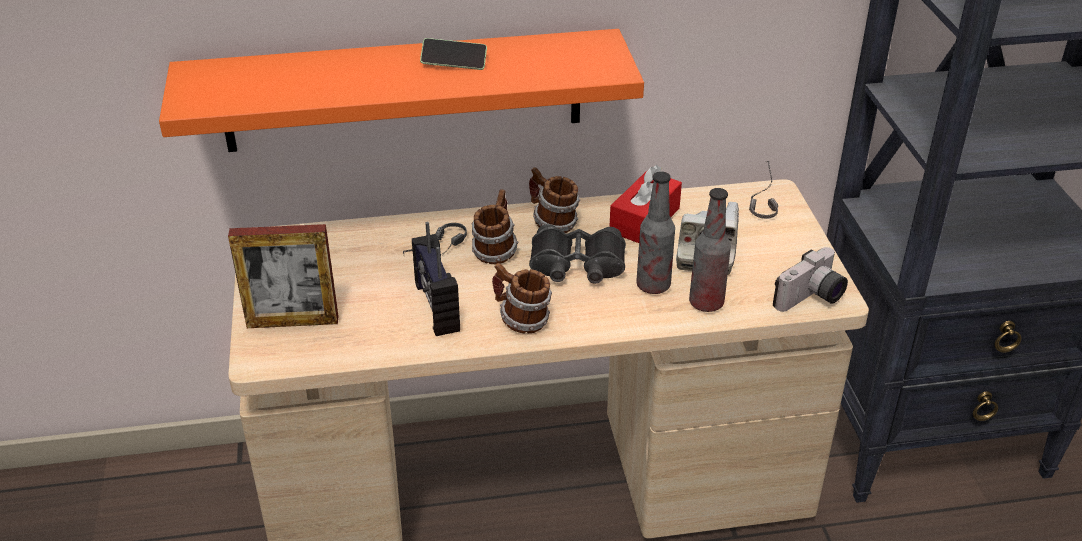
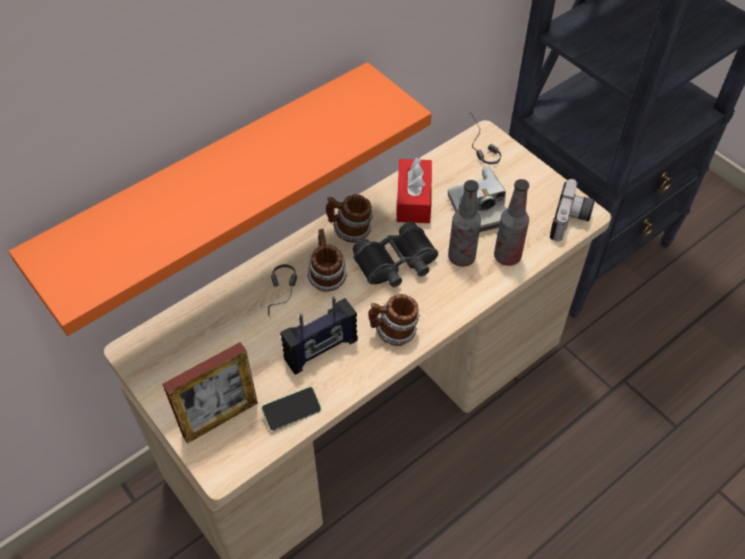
camera: 30 degrees left, 15 degrees up
radio [412,222,460,336] -> radio turned 75 degrees counterclockwise [280,296,358,375]
phone [420,38,487,70] -> phone moved to [261,386,321,431]

